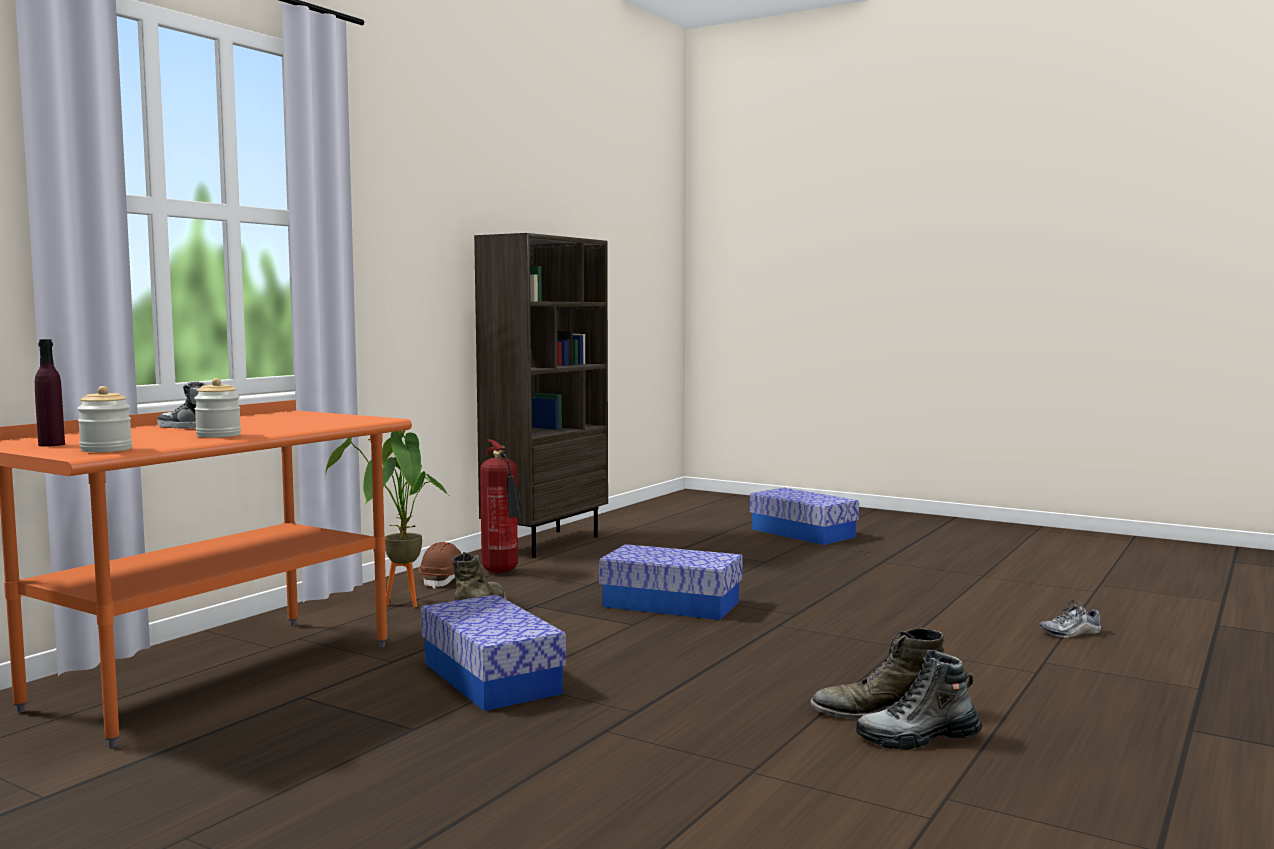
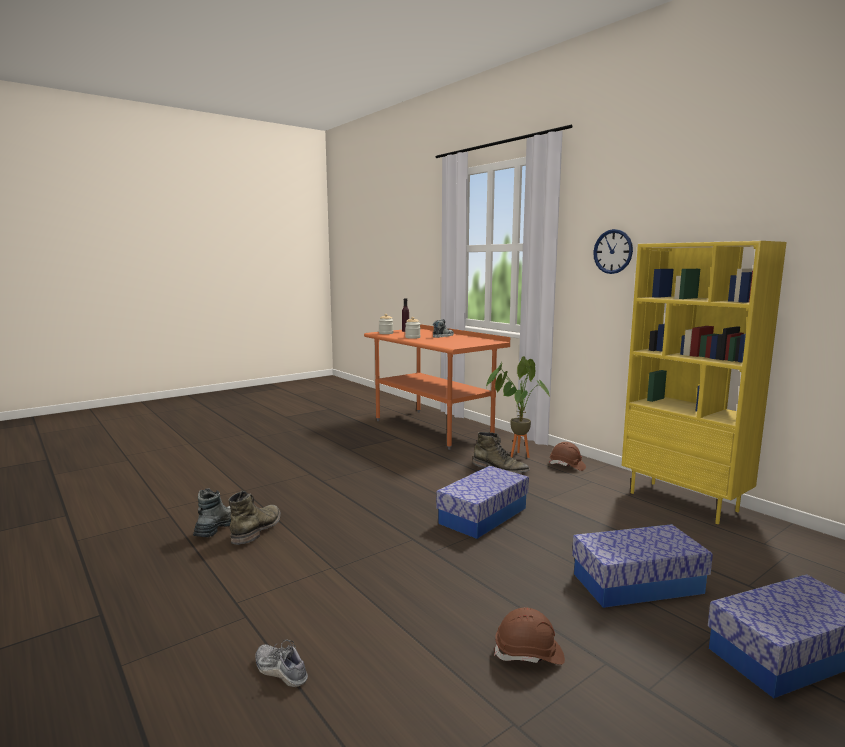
camera: 110 degrees right, 5 degrees up
storage box [421,594,566,711] -> storage box moved to [572,524,713,608]
brown bookcase [474,233,608,558] -> yellow bookcase [622,241,787,524]
fire extinguisher [480,439,523,573] -> none
shoe [1039,600,1101,639] -> shoe turned 60 degrees counterclockwise [255,640,308,687]
none -> brown hard hat [494,607,565,665]
none -> wall clock [593,229,633,274]

